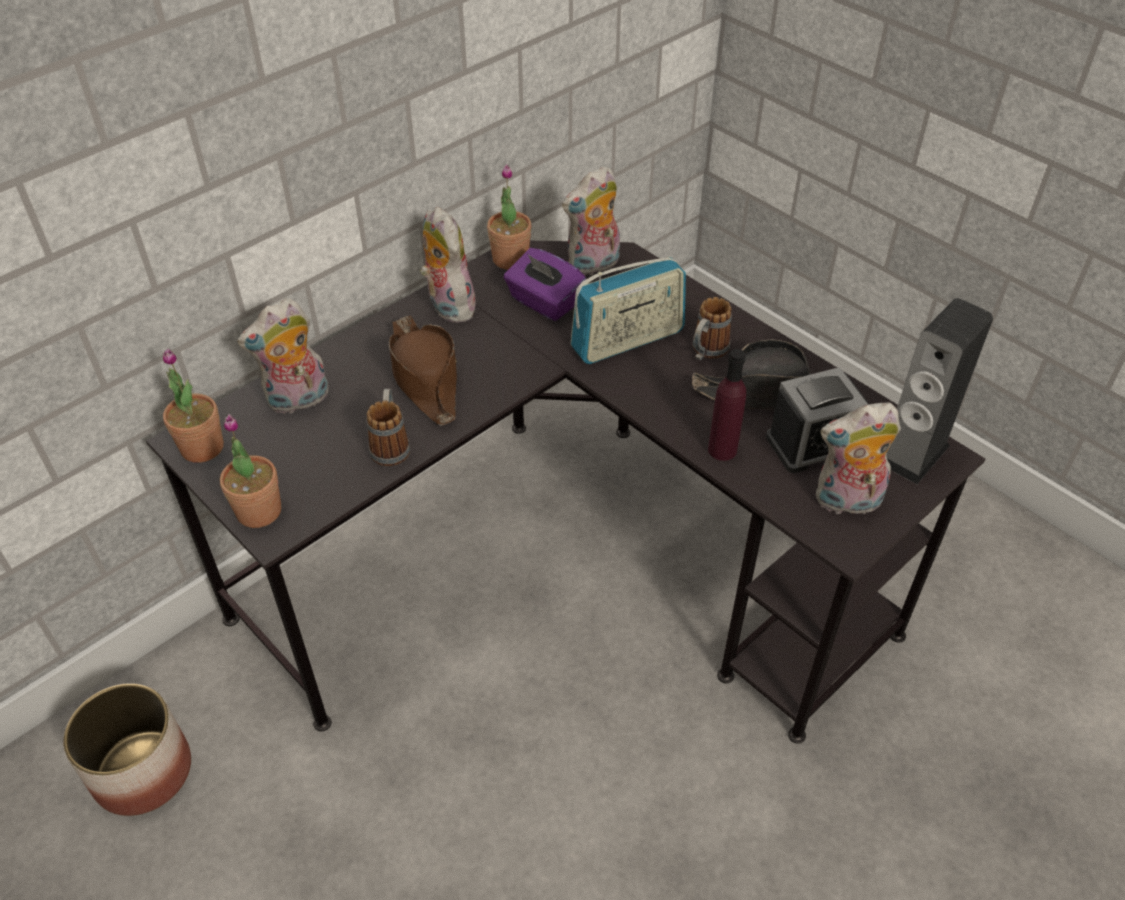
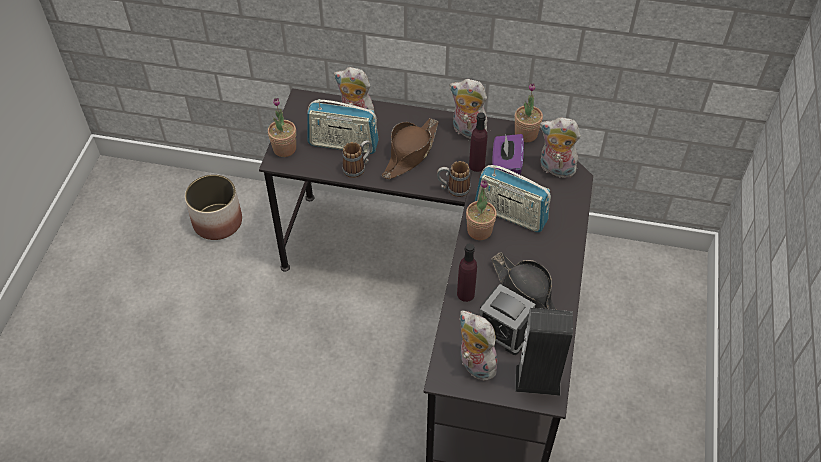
camera: 55 degrees right, 5 degrees up
potted plant [163,348,224,463] -> potted plant moved to [466,180,497,240]
plush toy [420,207,476,323] -> plush toy turned 90 degrees counterclockwise [450,79,489,139]
mug [693,297,732,360] -> mug moved to [437,161,470,197]
none -> radio [307,99,379,154]
none -> purple bottle [469,113,487,172]

